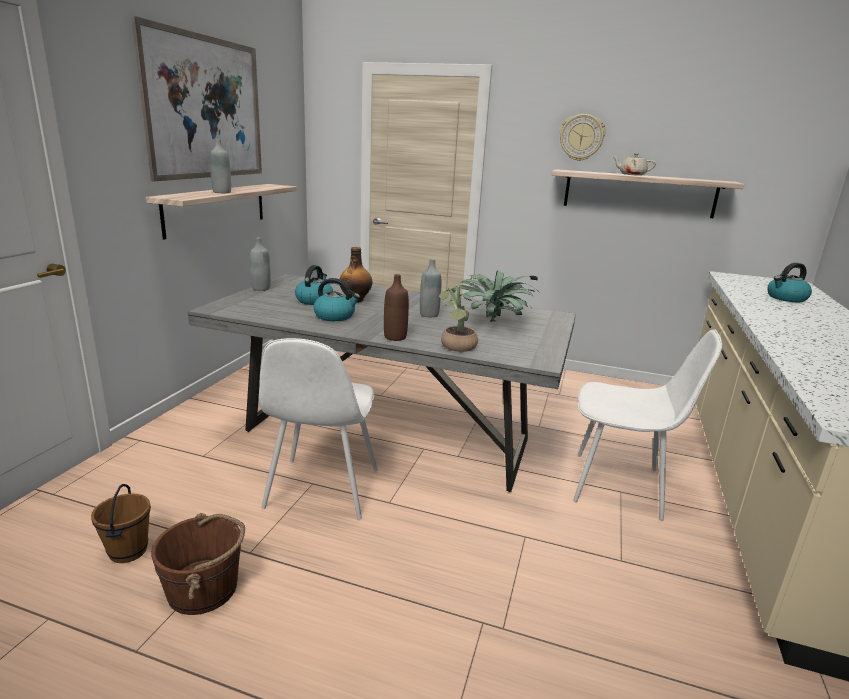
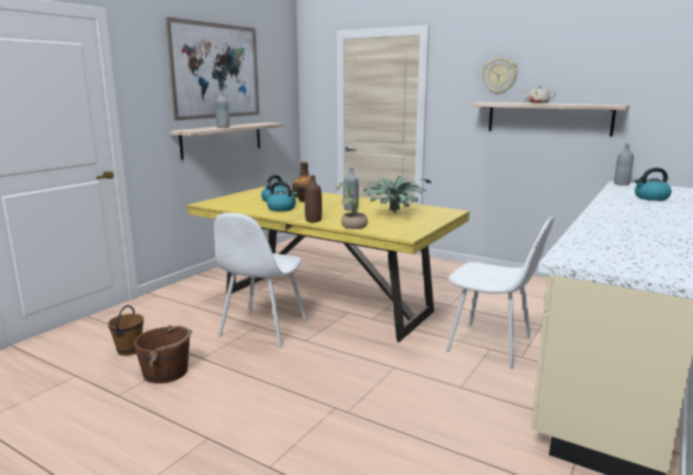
camera: 15 degrees right, 5 degrees down
grey dining table [188,274,576,492] -> yellow dining table [187,186,470,342]
grey bottle [250,237,271,291] -> grey bottle moved to [614,144,633,186]

